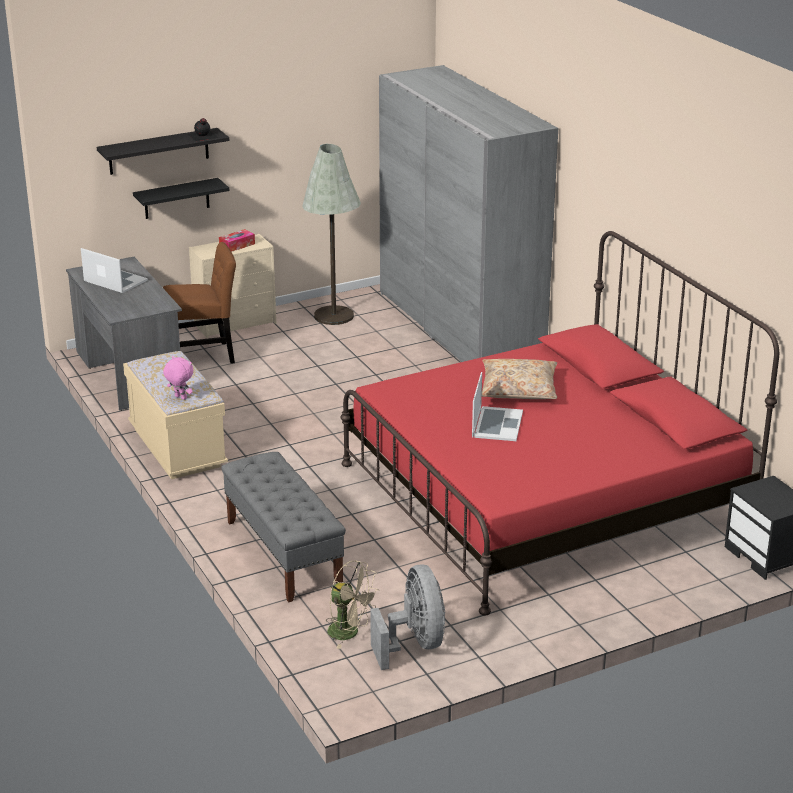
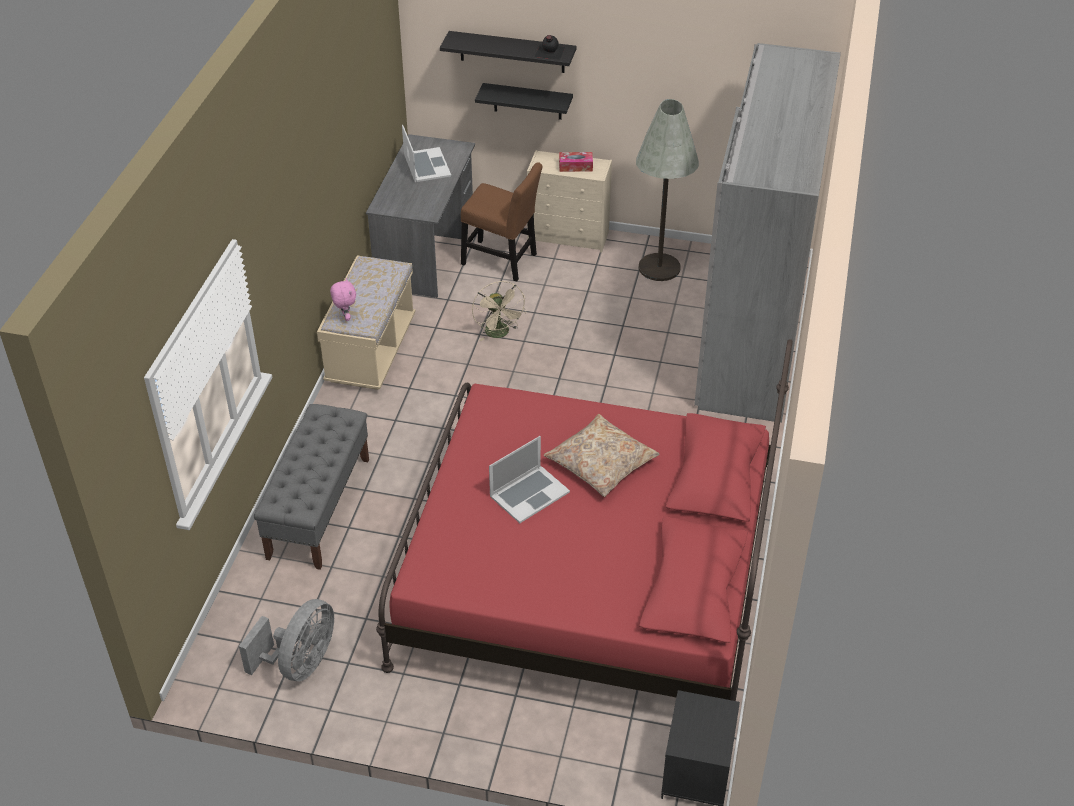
camera: 40 degrees right, 15 degrees up
beige fan [326,560,379,649] -> beige fan moved to [472,281,526,341]

